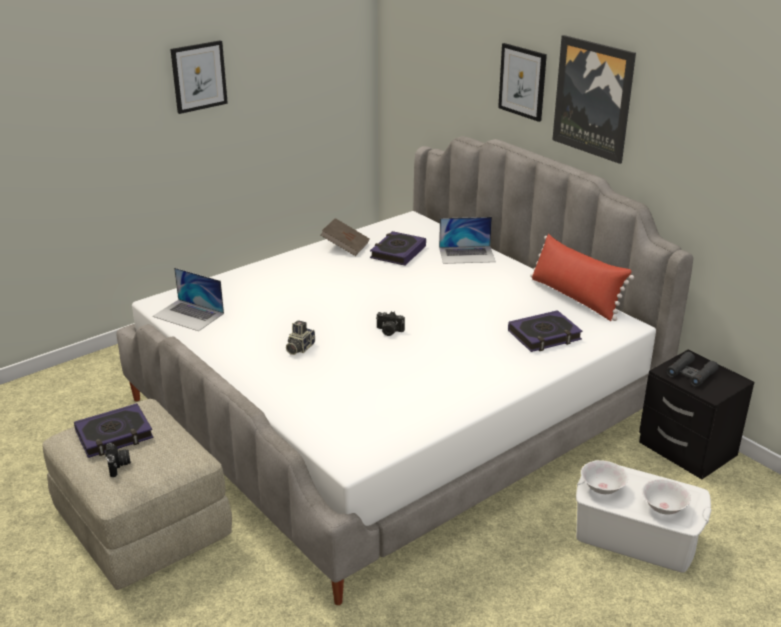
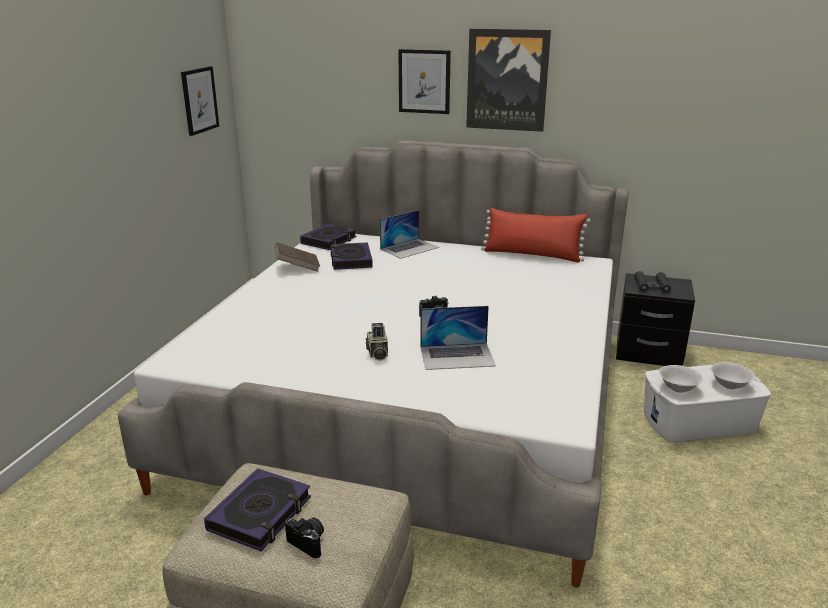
camera: 35 degrees left, 5 degrees down
laptop [152,268,224,331] -> laptop moved to [420,306,496,370]
picture [170,40,228,114] -> picture moved to [181,66,219,136]
book [508,310,583,352] -> book moved to [300,224,357,250]

